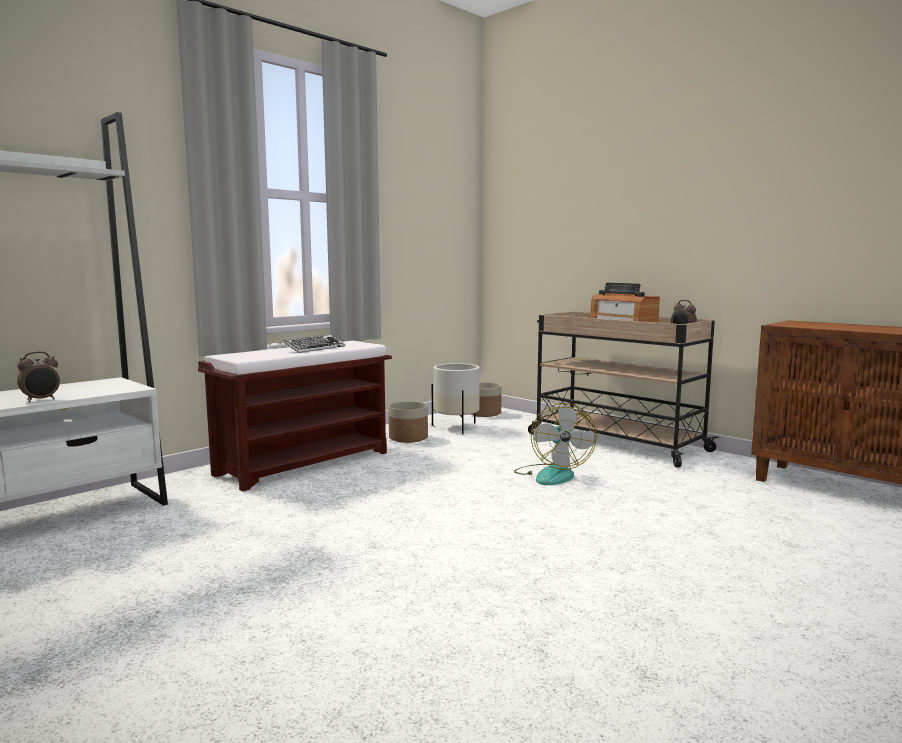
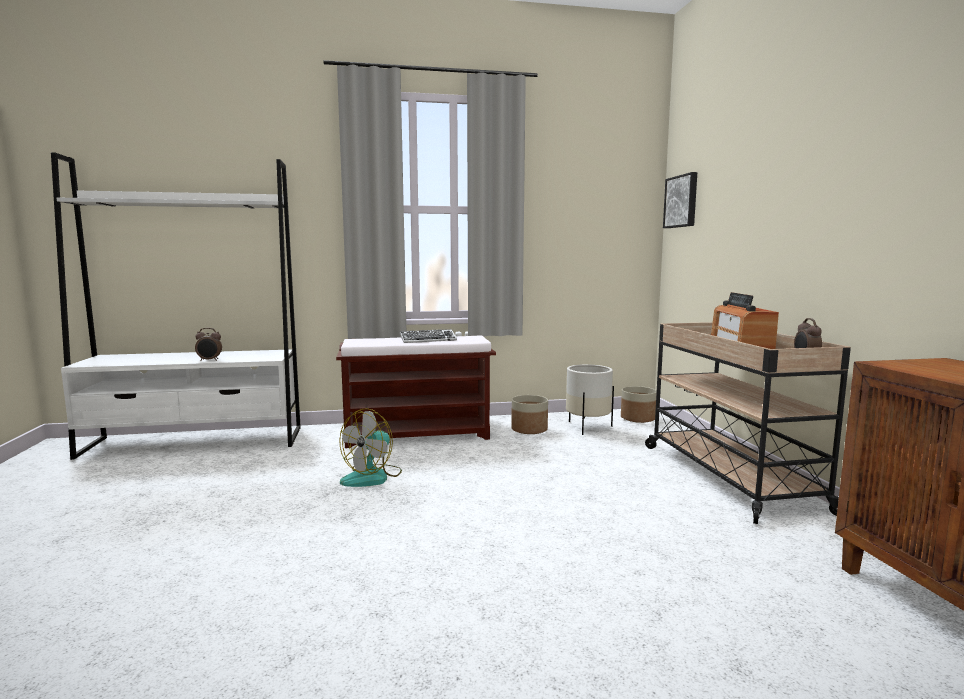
camera: 35 degrees right, 0 degrees up
fan [514,403,596,485] -> fan moved to [339,408,402,487]
none -> picture [663,172,697,228]

